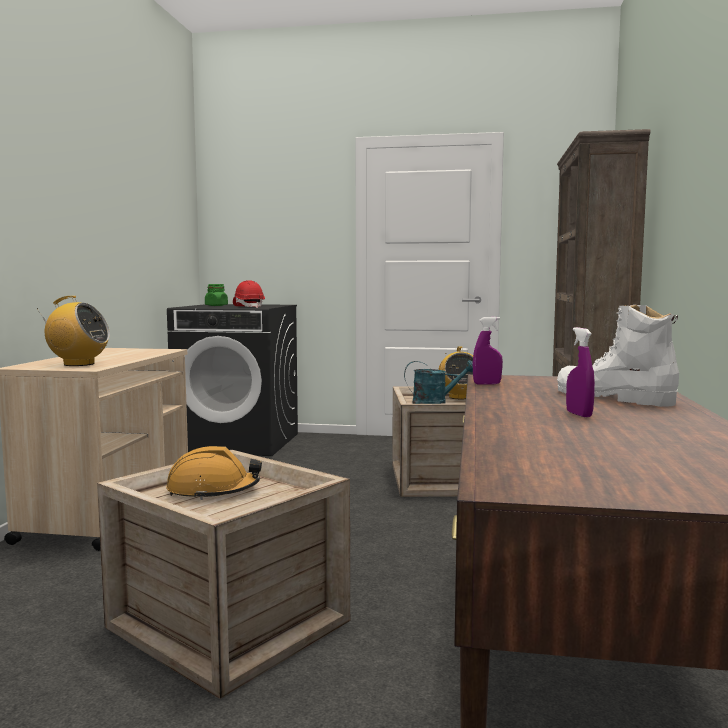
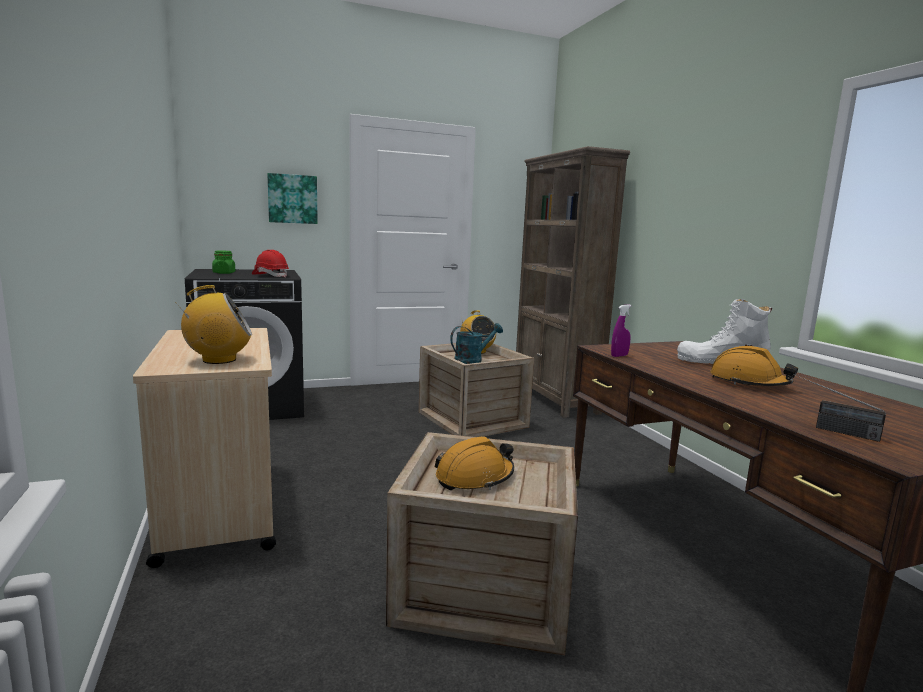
camera: 30 degrees left, 5 degrees up
purple spray bottle [566,327,595,417] -> orange hard hat [710,346,798,386]
none -> picture [267,173,318,224]
none -> radio [794,374,886,442]

